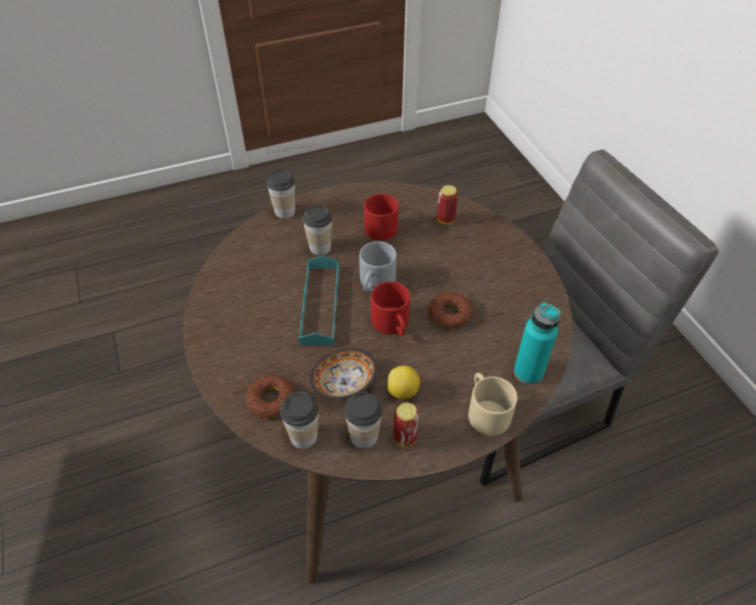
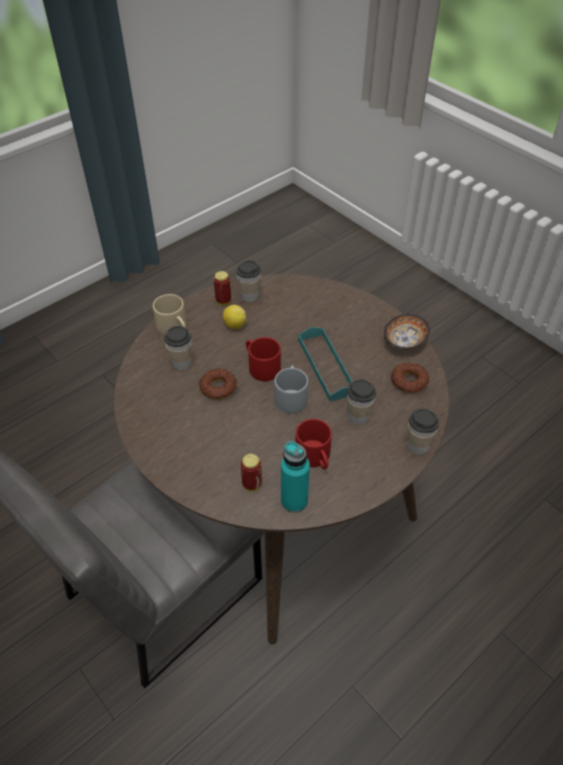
camera: 160 degrees right, 0 degrees up
donut [245,375,295,419] -> donut moved to [391,362,429,393]
cup [280,392,319,449] -> cup moved to [164,326,191,370]
bowl [310,348,378,400] -> bowl moved to [384,314,430,349]
turquoise bottle [514,302,561,385] -> turquoise bottle moved to [281,441,310,513]

